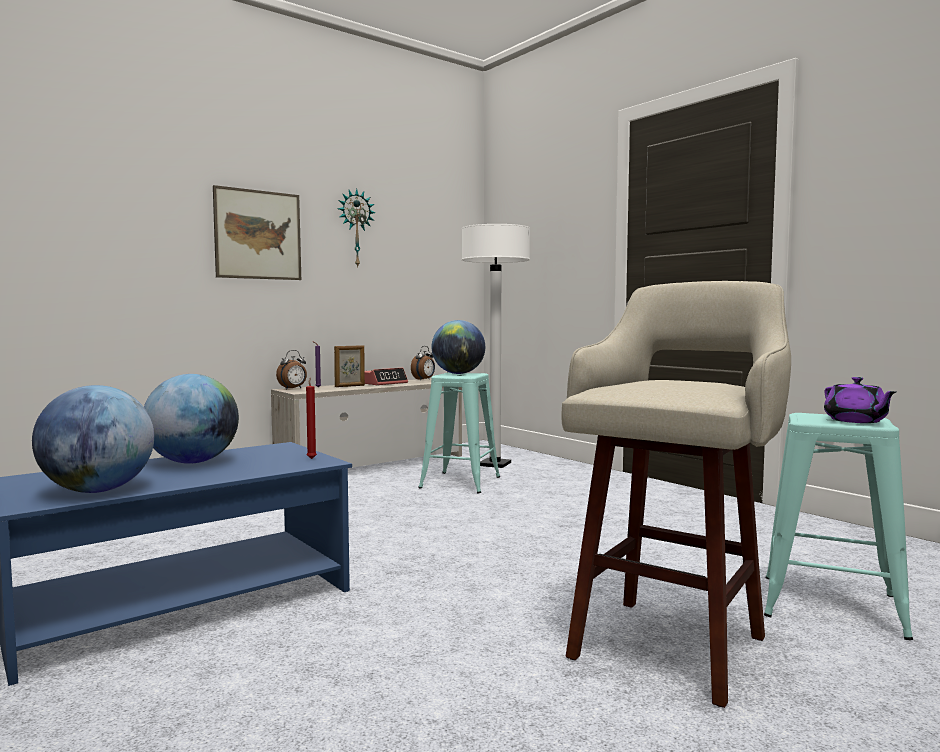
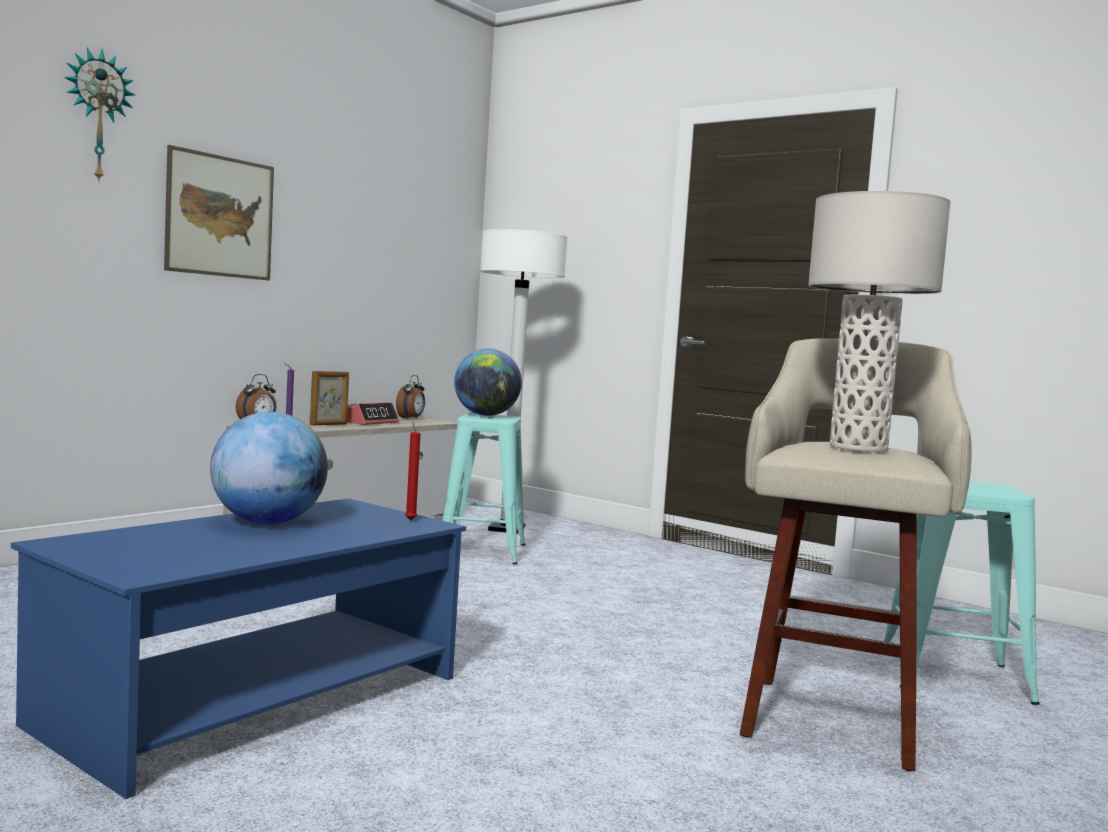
camera: 15 degrees left, 0 degrees up
globe [32,385,154,493] -> none
wall clock [337,189,376,268] -> wall clock moved to [64,48,135,183]
purple teapot [824,377,896,423] -> none
none -> white table lamp [808,191,951,452]

